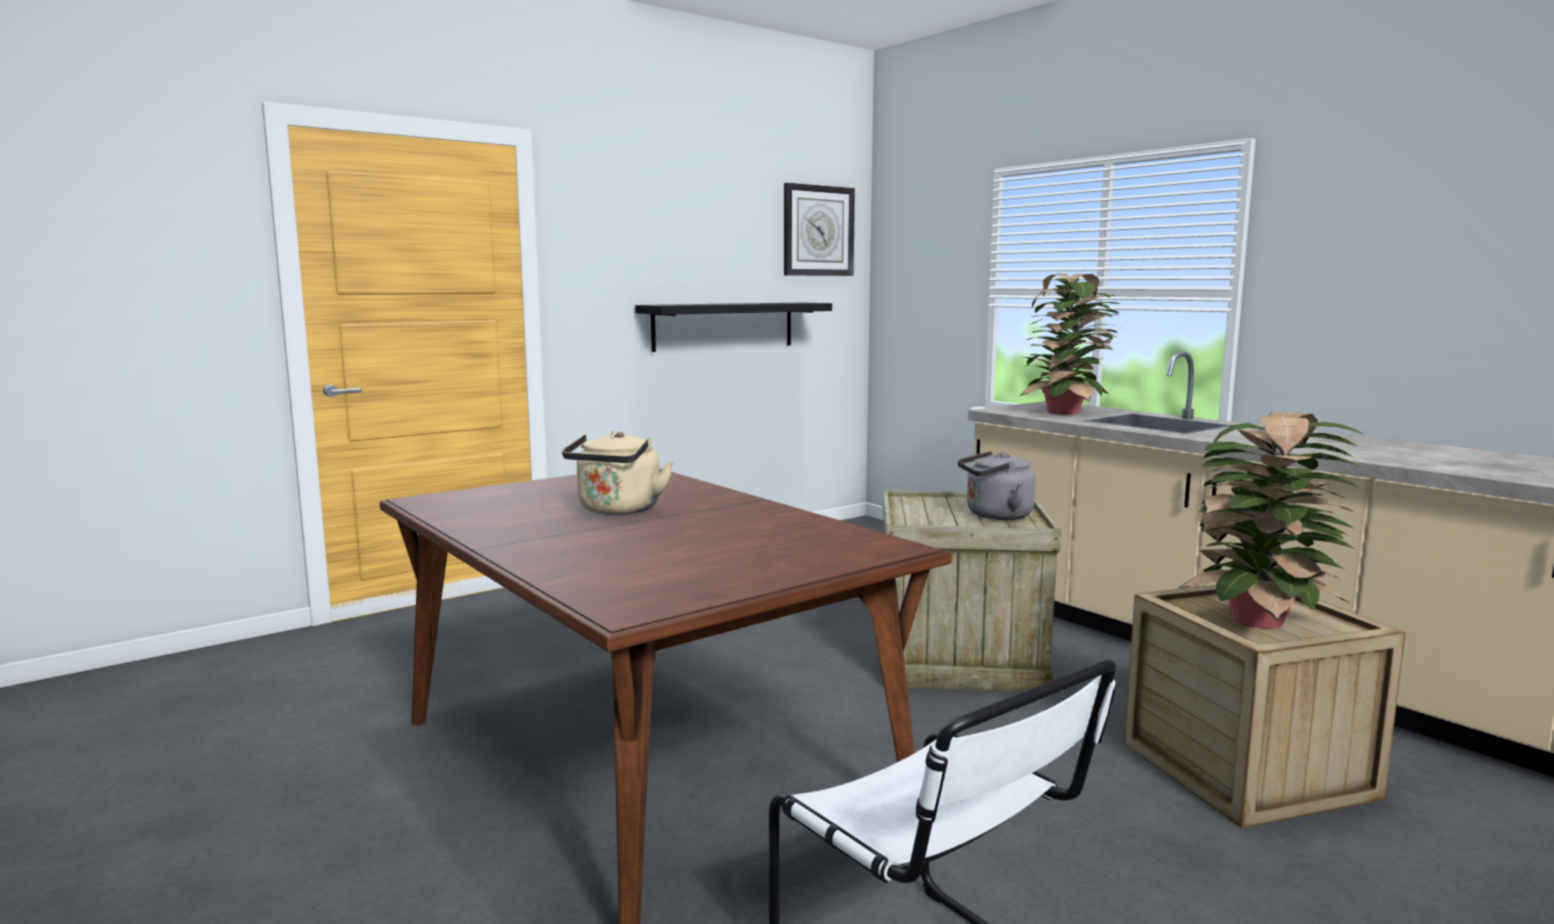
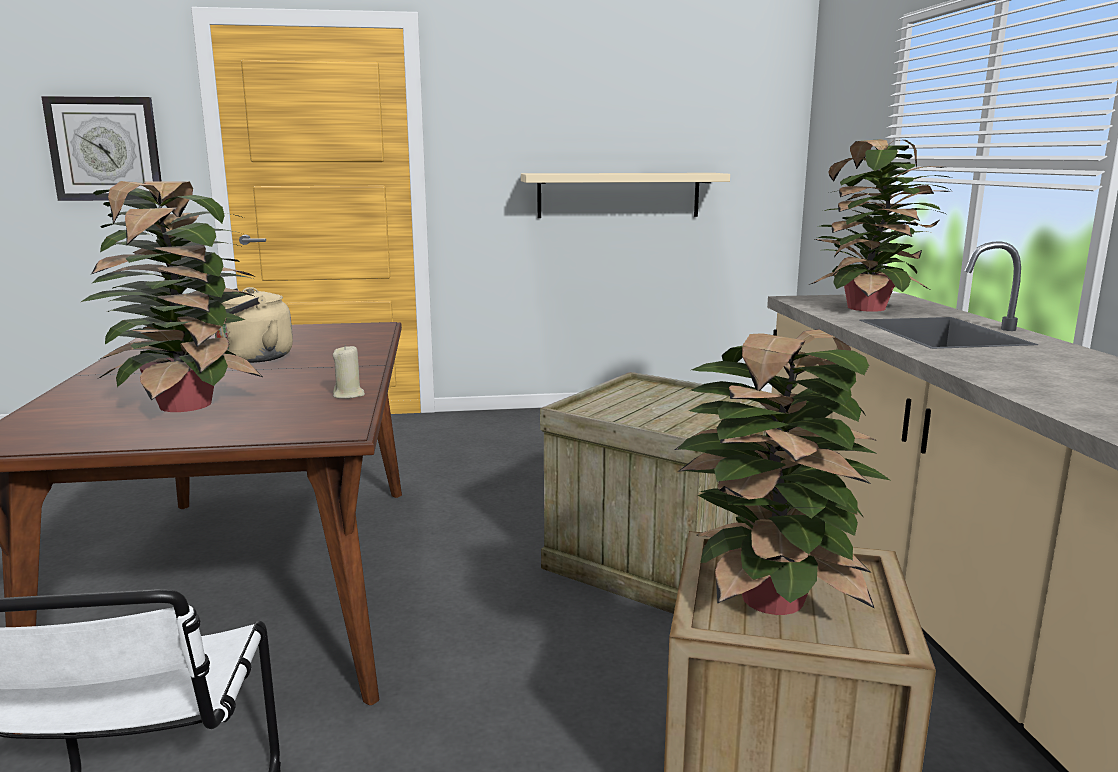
camera: 30 degrees right, 5 degrees up
black shelf [635,303,832,352] -> beige shelf [521,173,730,218]
wall clock [784,183,855,276] -> wall clock moved to [41,96,162,201]
grey kettle [958,451,1036,520] -> none
none -> potted plant [81,181,263,412]
none -> beige candle [333,344,365,399]

